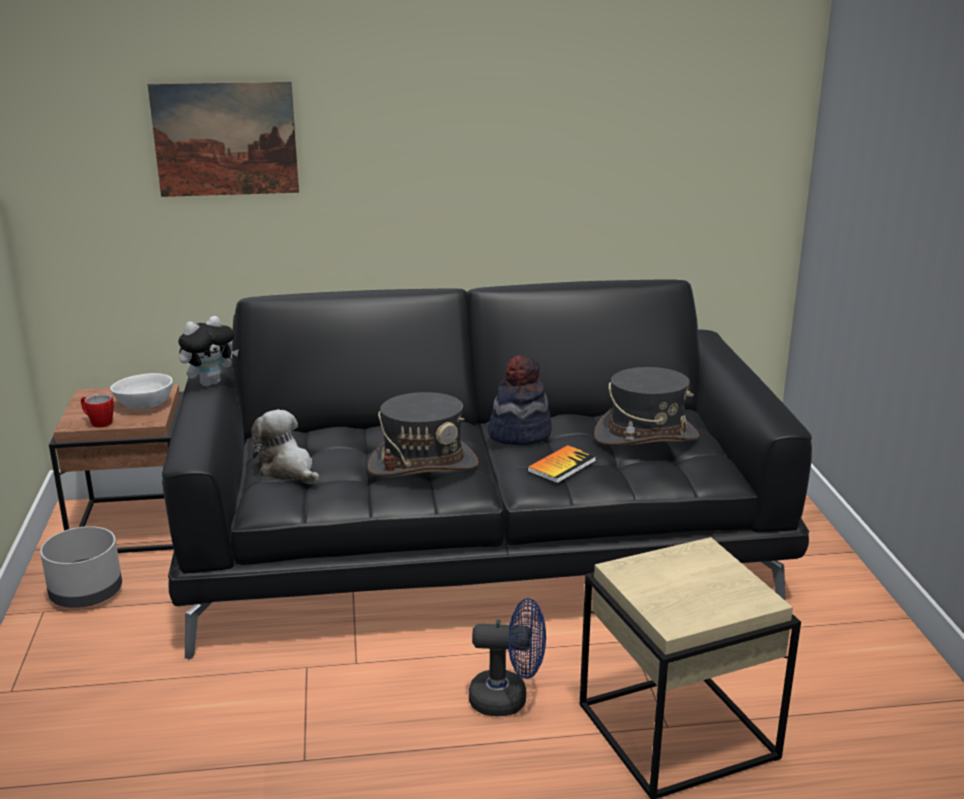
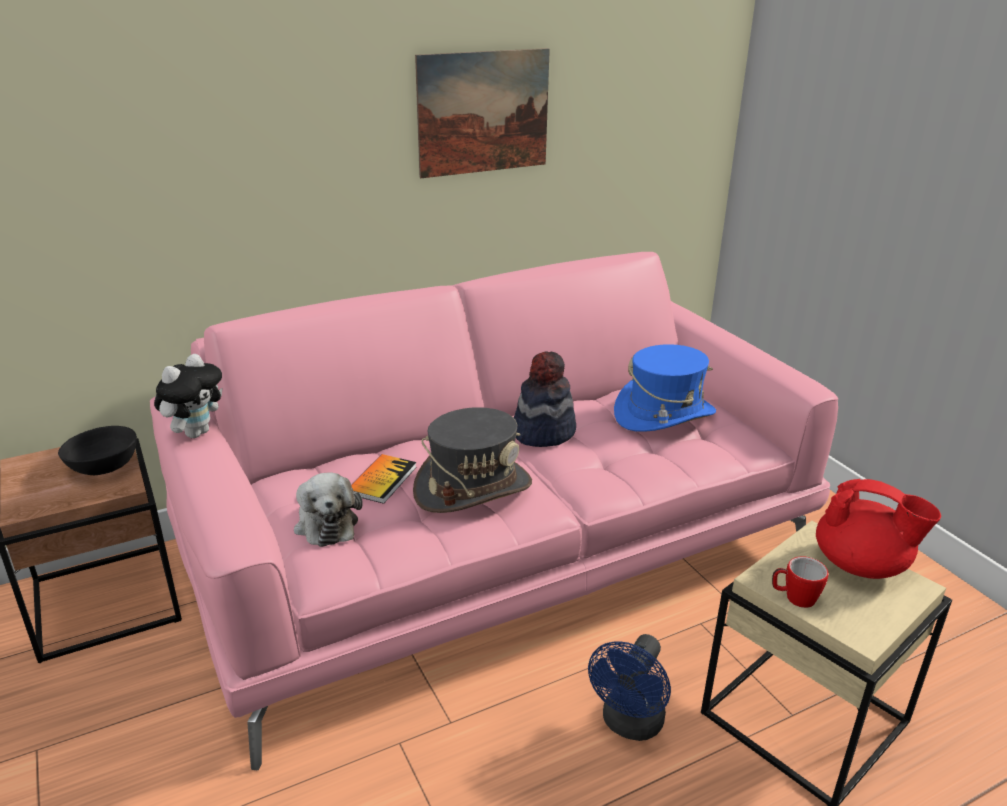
camera: 20 degrees left, 5 degrees up
grey planter [40,526,122,608] -> none
mug [81,393,114,428] -> mug moved to [772,556,828,608]
white bowl [110,373,173,409] -> black bowl [58,426,137,475]
picture [148,81,299,197] -> picture moved to [415,48,550,178]
black sofa [162,280,812,660] -> pink sofa [150,252,838,770]
plush toy [251,410,320,484] -> plush toy turned 135 degrees counterclockwise [294,472,362,547]
blue fan [469,598,546,716] -> blue fan turned 135 degrees clockwise [588,634,671,741]
book [527,445,596,483] -> book moved to [351,454,417,504]
grey hat [594,367,700,446] -> blue hat [614,344,716,432]
none -> red teapot [816,479,941,579]

